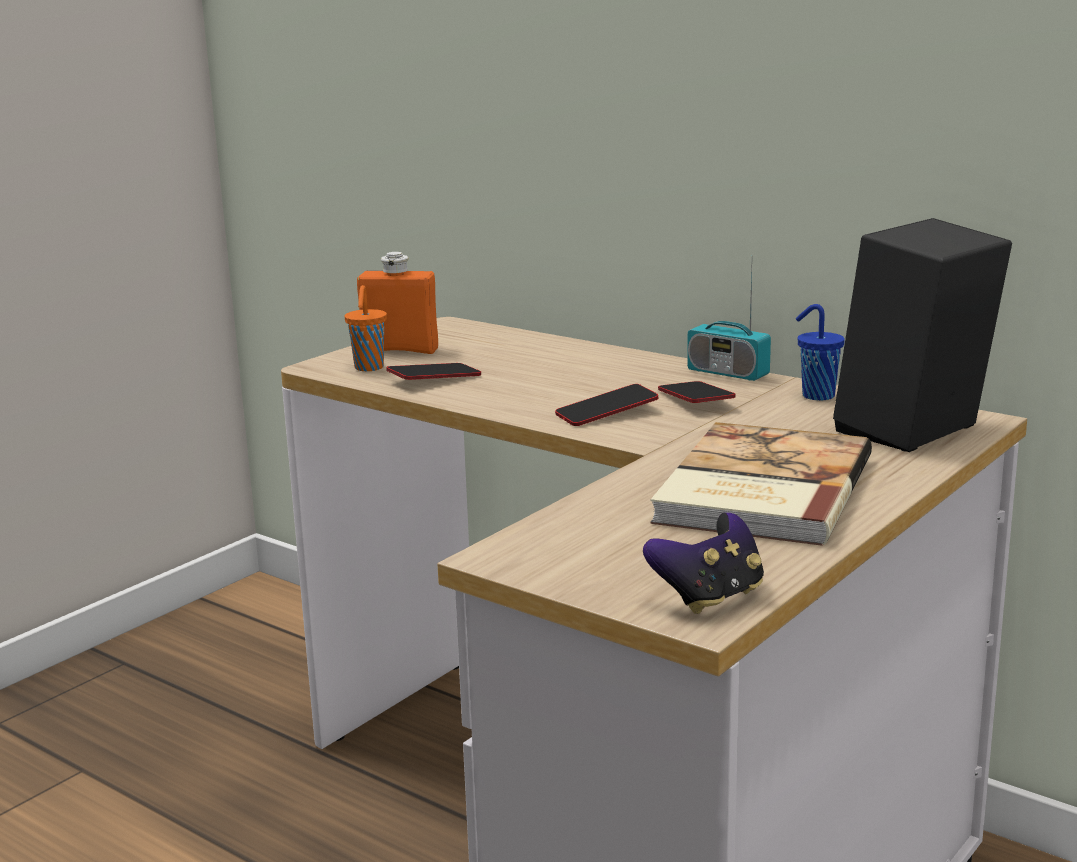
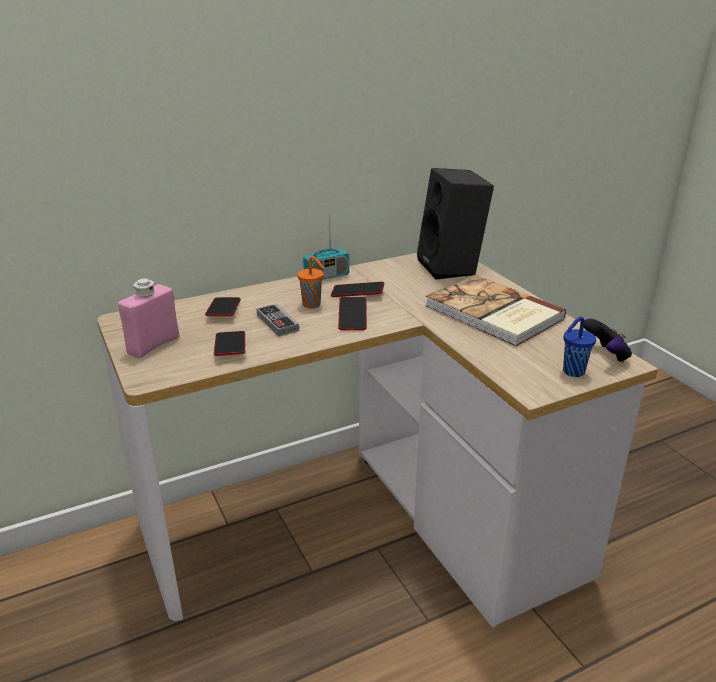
camera: 65 degrees left, 10 degrees up
orange cup [344,285,387,371] -> orange cup moved to [297,256,324,308]
orange bottle [357,252,438,354] -> pink bottle [118,279,179,358]
blue cup [796,304,845,401] -> blue cup moved to [563,317,596,377]
none -> phone [205,297,241,316]
none -> game controller [257,304,299,336]

